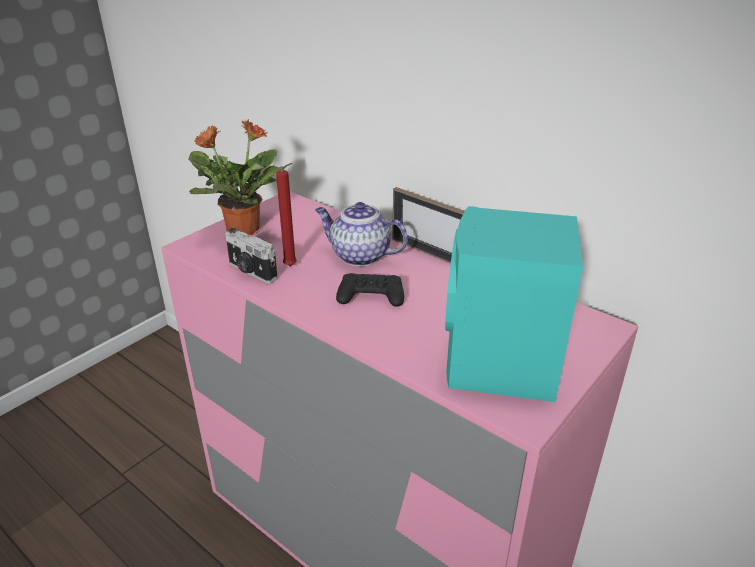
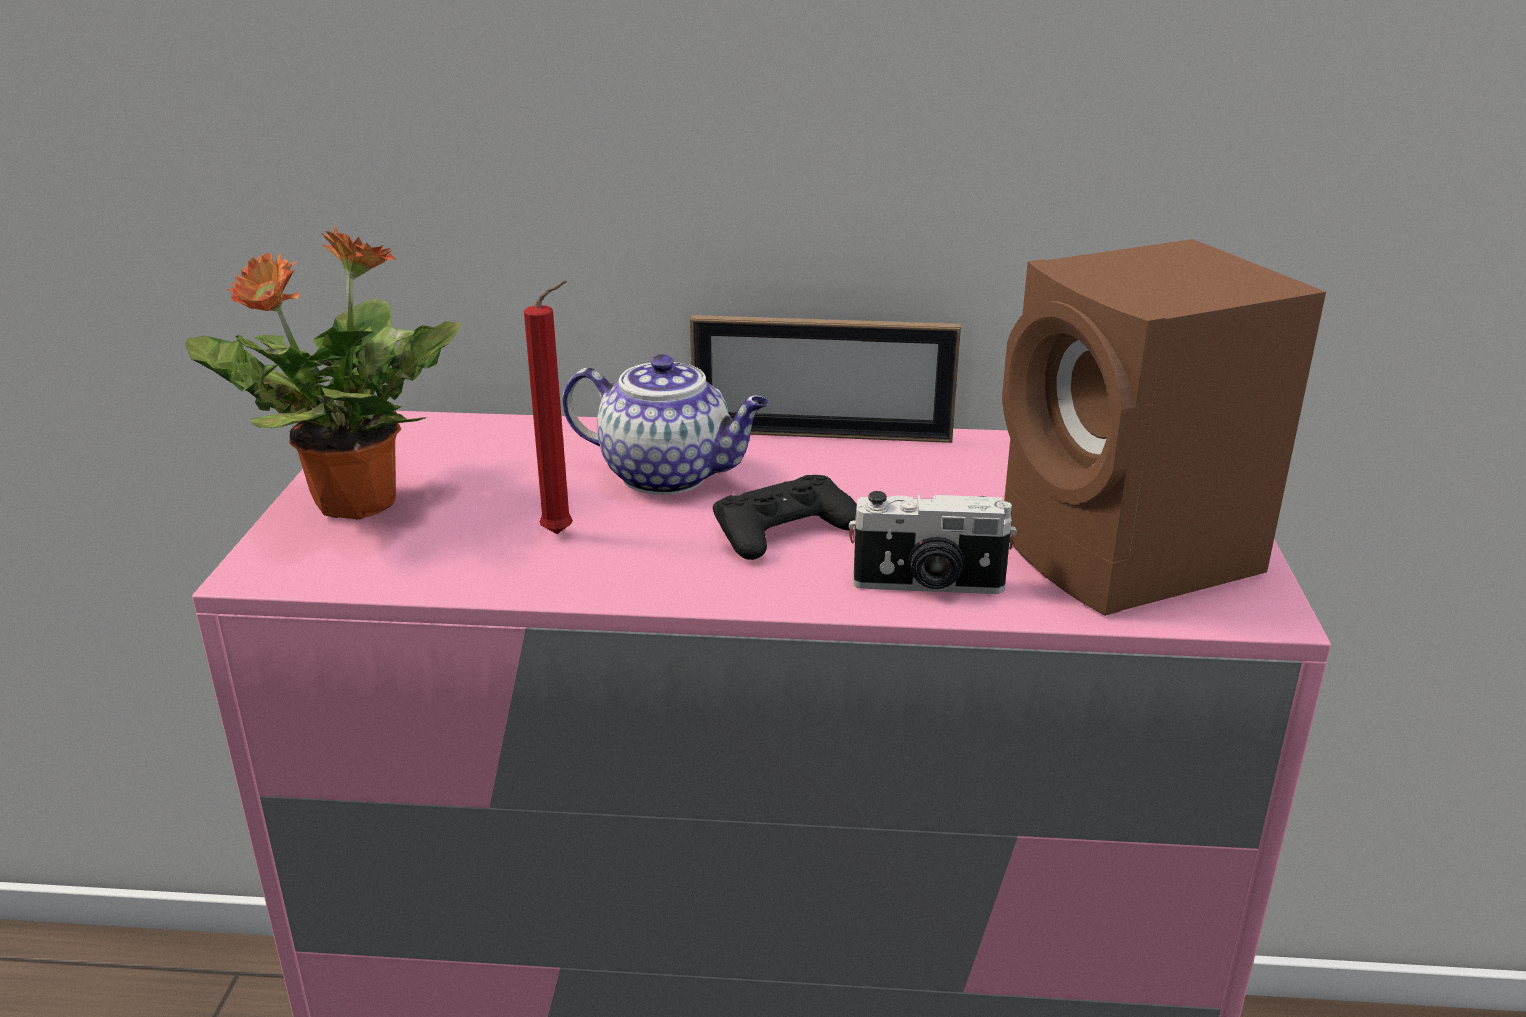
camera: 35 degrees left, 5 degrees down
camera [225,228,278,283] -> camera moved to [849,491,1017,594]
teapot [315,202,408,266] -> teapot turned 150 degrees counterclockwise [562,354,770,495]
turquoise speaker [445,206,583,402] -> brown speaker [1002,239,1326,616]

